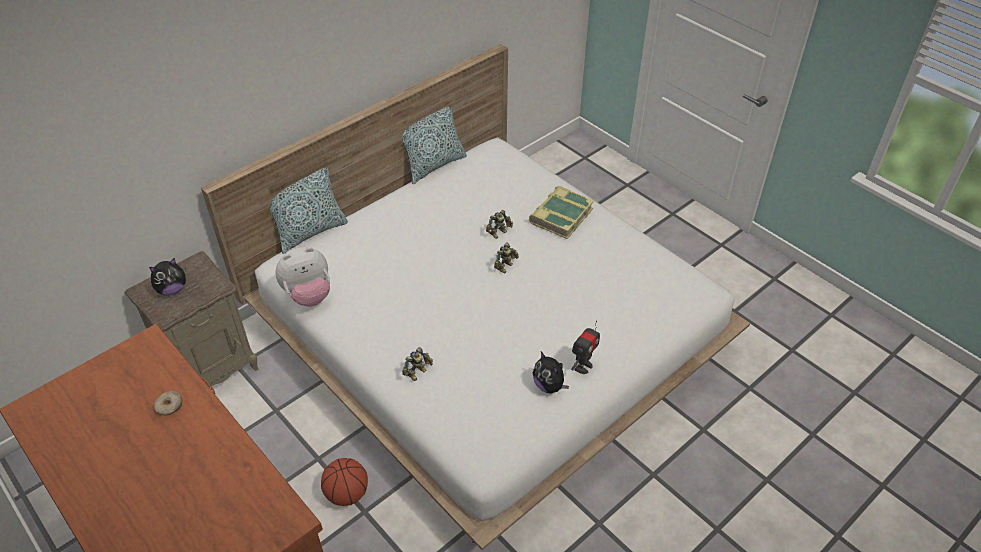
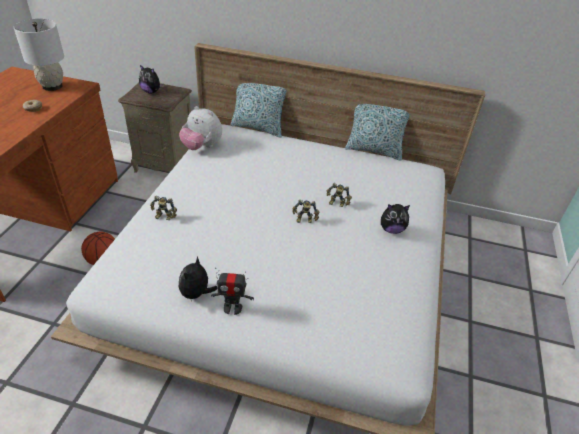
camera: 55 degrees right, 5 degrees down
book [529,186,594,239] -> plush toy [381,204,410,234]
none -> white table lamp [14,19,64,91]

